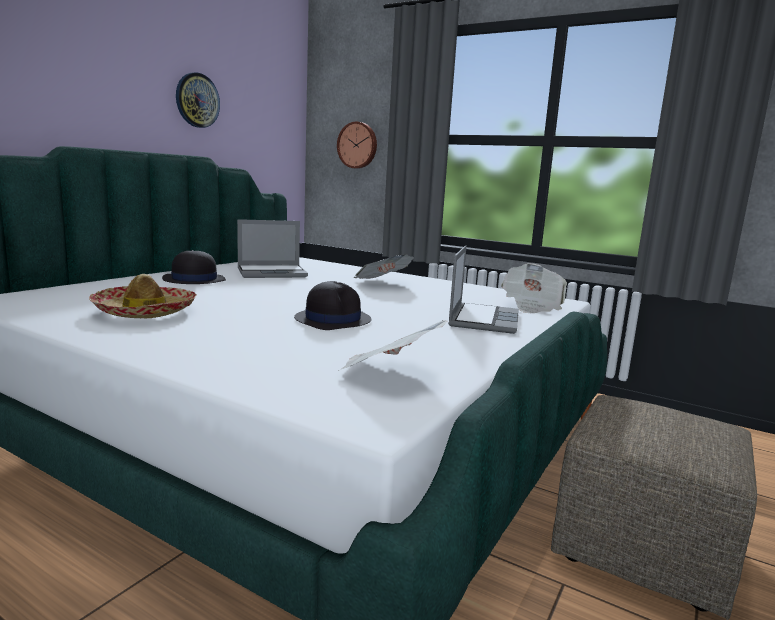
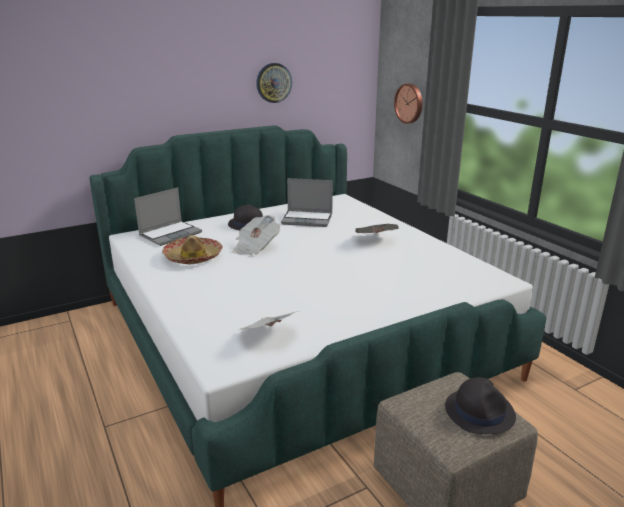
camera: 30 degrees right, 10 degrees up
black hat [294,281,371,330] -> black hat moved to [445,377,516,434]
laptop [448,246,519,334] -> laptop moved to [134,187,202,246]
newspaper [501,263,567,313] -> newspaper moved to [232,215,280,255]

